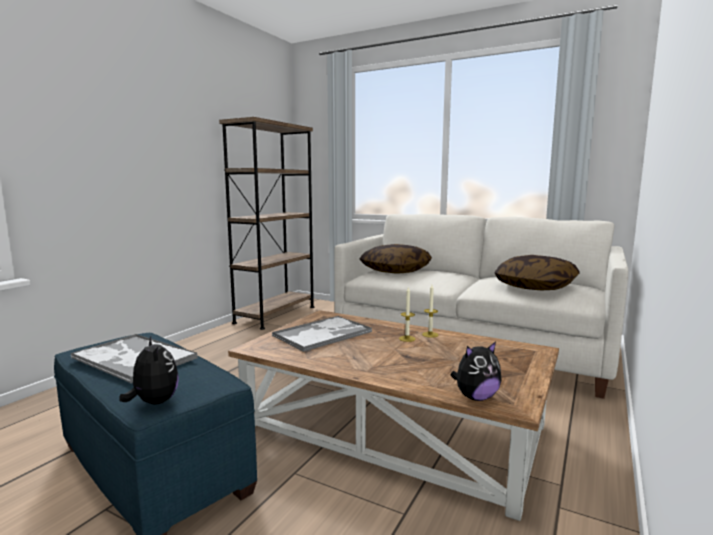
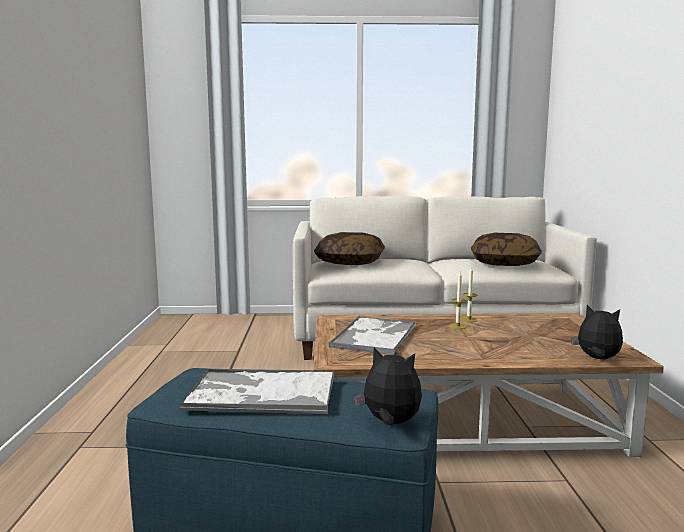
camera: 30 degrees left, 0 degrees up
brown bookcase [219,117,315,330] -> none
plush toy [450,342,501,401] -> plush toy turned 90 degrees counterclockwise [571,305,623,359]

